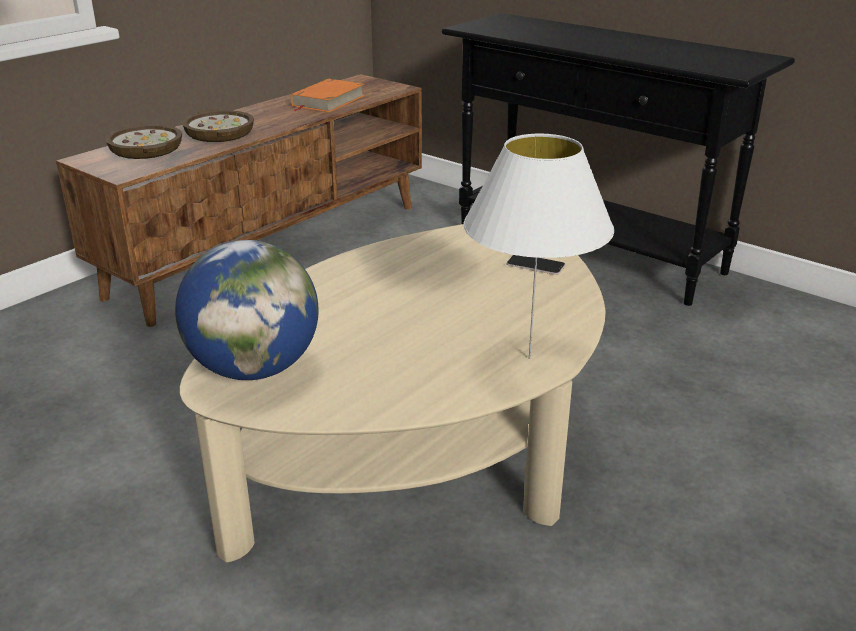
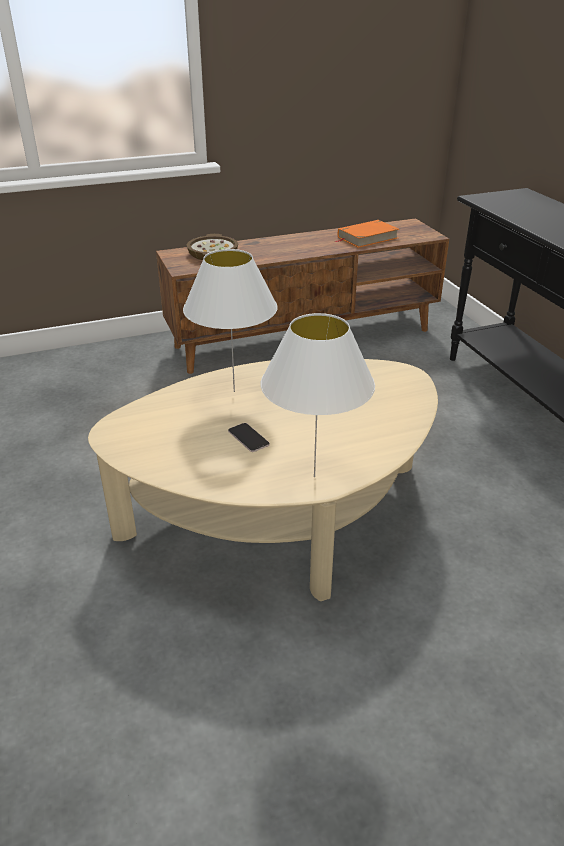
camera: 30 degrees right, 5 degrees up
globe [175,240,319,380] -> none
bowl [182,109,254,142] -> none
phone [507,255,565,275] -> phone moved to [228,423,270,452]
none -> white table lamp [183,249,278,392]

